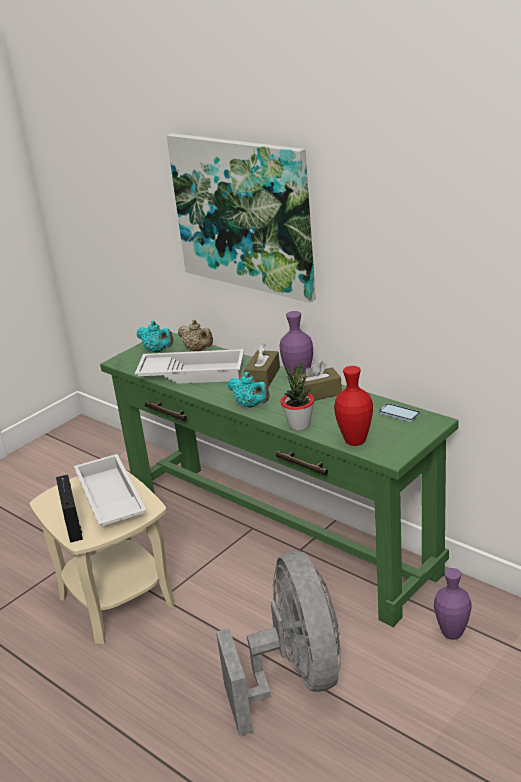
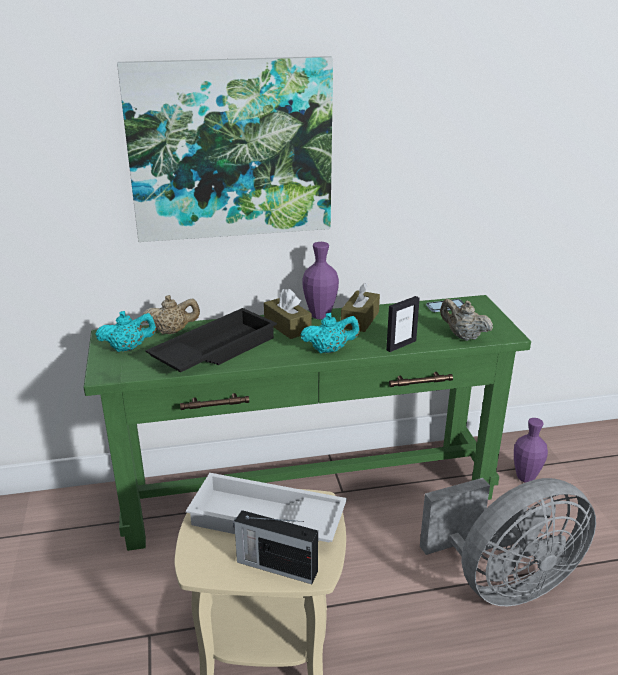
camera: 55 degrees left, 0 degrees up
white tray [135,349,244,384] -> black tray [145,308,277,372]
grey fan [216,551,341,736] -> grey fan turned 135 degrees clockwise [420,478,596,606]
potted plant [281,361,315,431] -> picture frame [386,296,420,352]
red vase [334,366,373,446] -> beige teapot [440,299,493,341]

